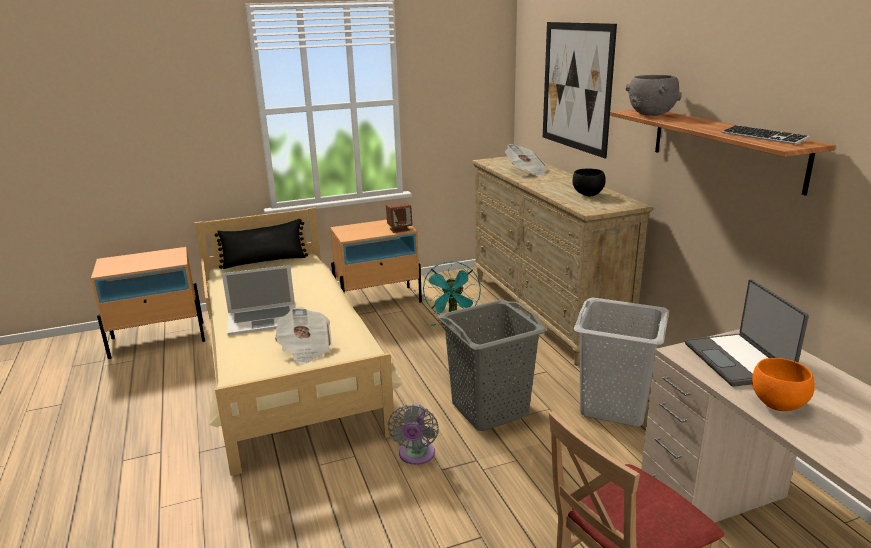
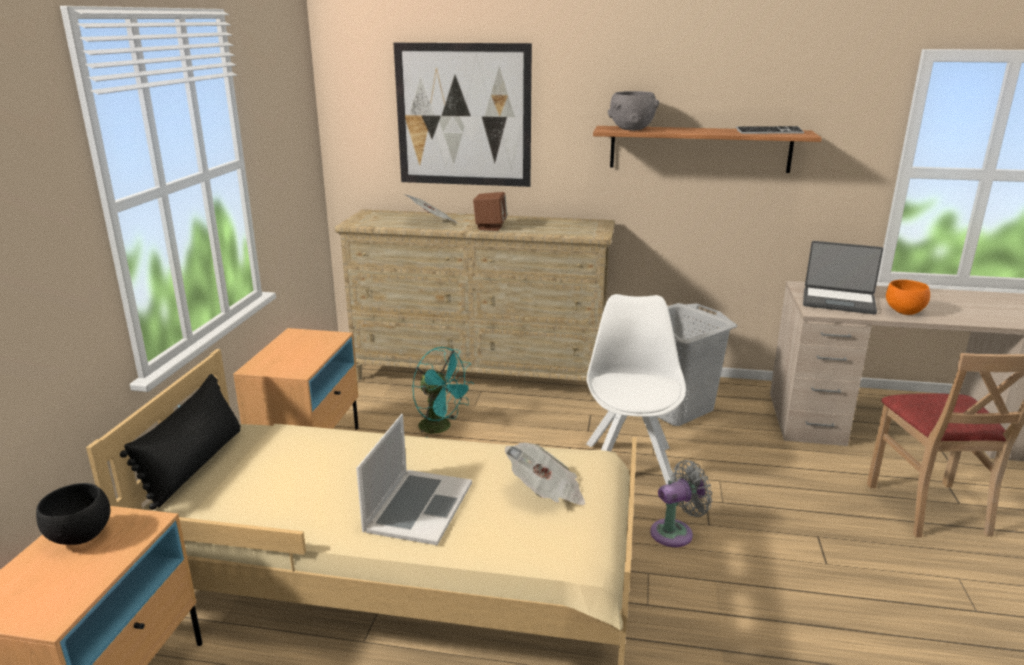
camera: 60 degrees left, 0 degrees up
brown speaker [386,202,412,233] -> brown speaker moved to [473,192,507,231]
grey fan [388,404,439,465] -> grey fan turned 60 degrees counterclockwise [650,460,712,547]
grey laundry basket [438,300,547,431] -> white chair [586,294,686,485]
black bowl [572,169,606,196] -> black bowl moved to [36,483,110,545]

